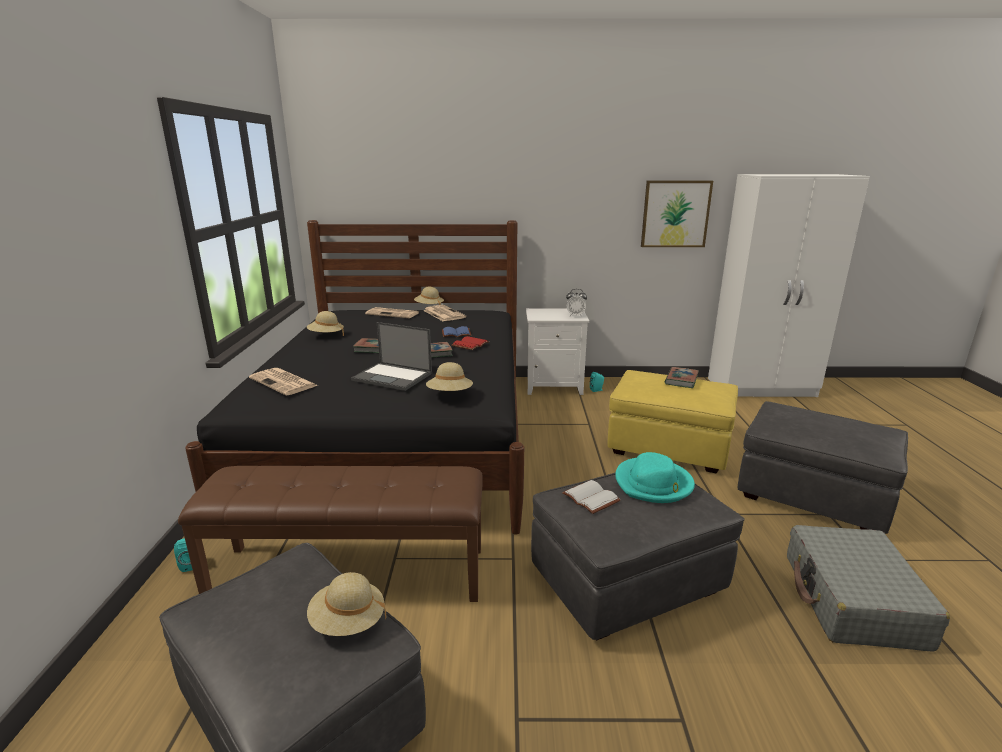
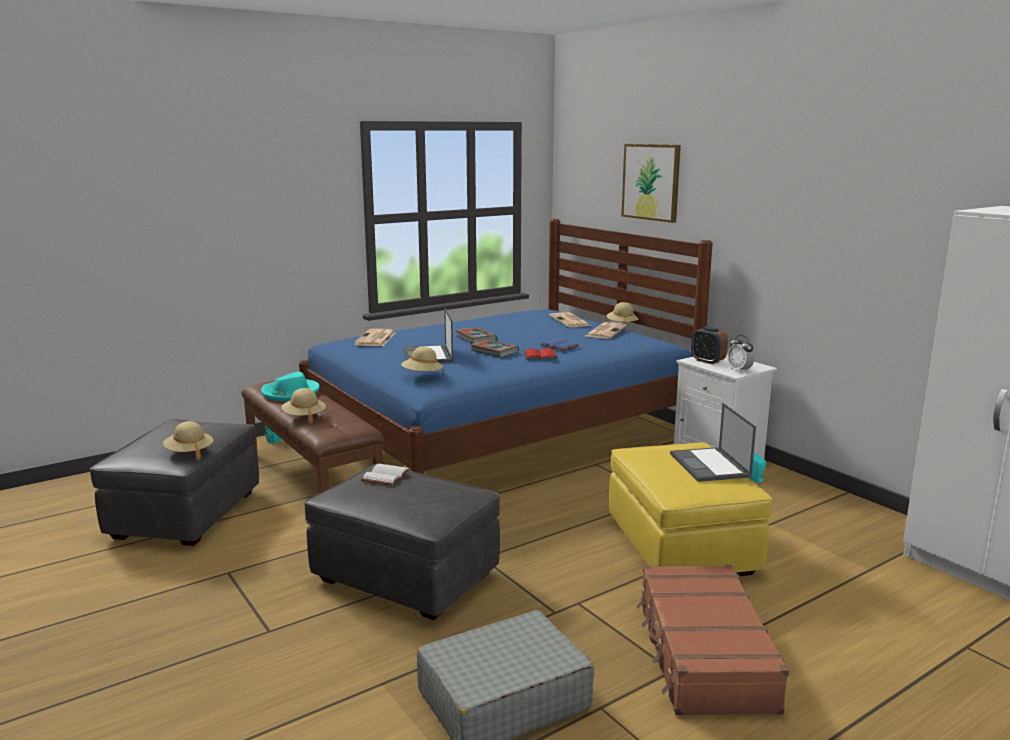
camera: 55 degrees right, 5 degrees down
black bed [185,220,524,535] -> blue bed [299,219,713,474]
beige hat [307,311,344,336] -> beige hat moved to [281,388,326,424]
turquoise hat [615,452,695,503] -> turquoise hat moved to [261,372,320,401]
picture [641,181,713,247] -> picture moved to [622,144,681,223]
book [665,367,699,388] -> laptop [670,403,756,482]
grey ottoman [738,401,908,534] -> brown suitcase [636,565,789,715]
none -> alarm clock [691,326,728,364]

